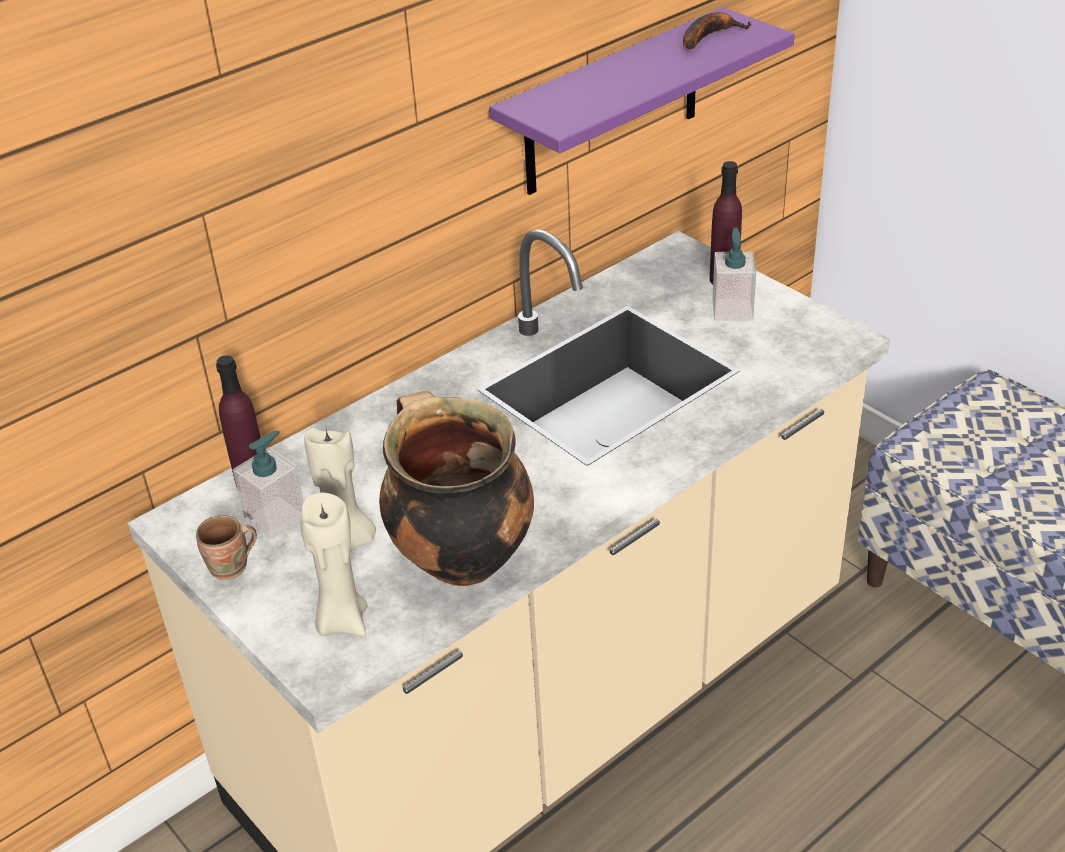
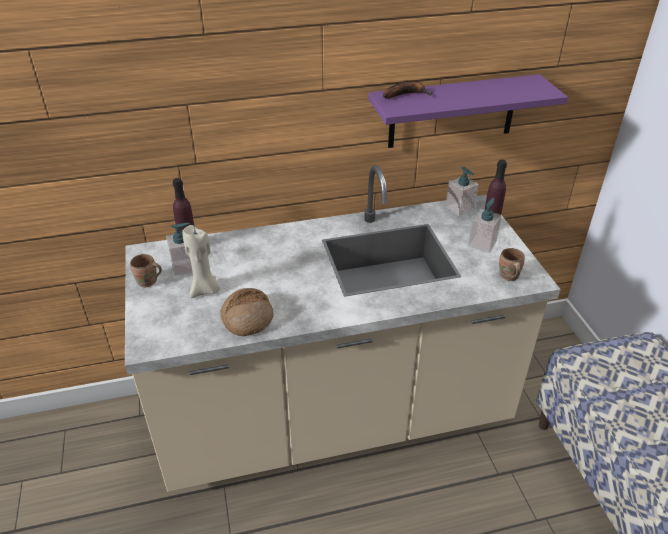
camera: 25 degrees right, 0 degrees up
beige candle [300,493,368,636] -> none
cooking pot [379,391,534,586] -> bread [220,288,274,336]
banana [683,12,751,50] -> banana moved to [383,81,433,99]
none -> soap dispenser [446,167,479,217]
none -> brown mug [499,248,525,281]

